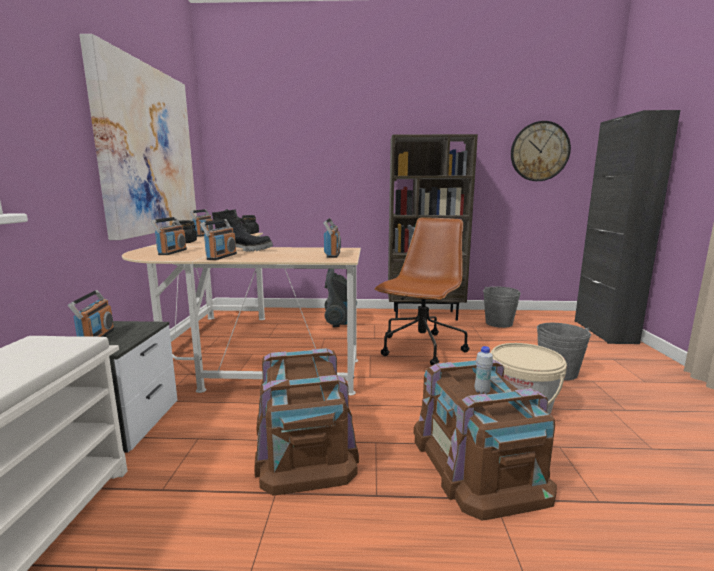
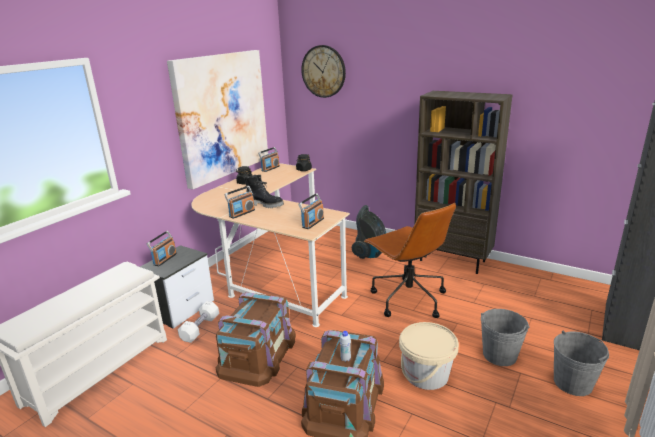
camera: 30 degrees right, 10 degrees up
radio [151,217,187,255] -> none
brown office chair [375,217,469,366] -> brown office chair turned 90 degrees clockwise [364,203,456,318]
grey bucket [483,286,521,328] -> grey bucket moved to [554,331,609,396]
wall clock [511,121,571,181] -> wall clock moved to [301,45,346,98]
none -> white dumbbell [178,301,219,343]

